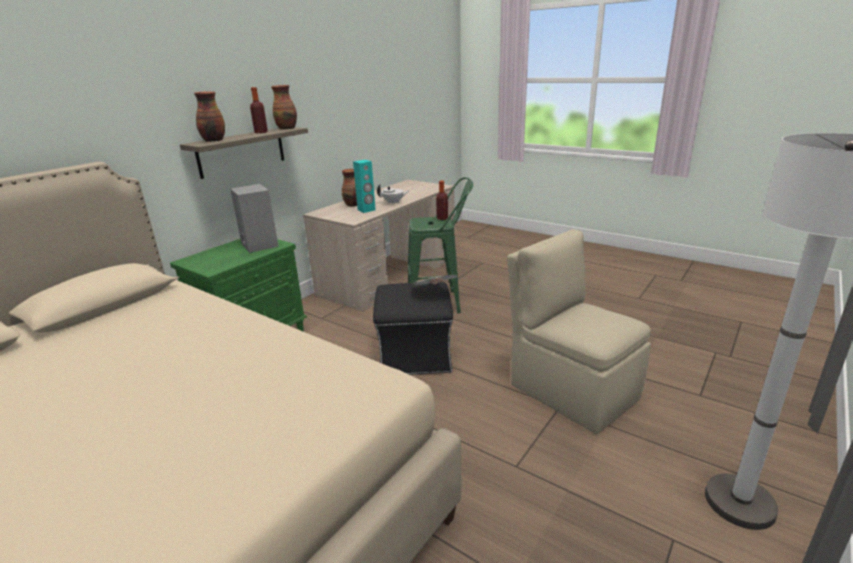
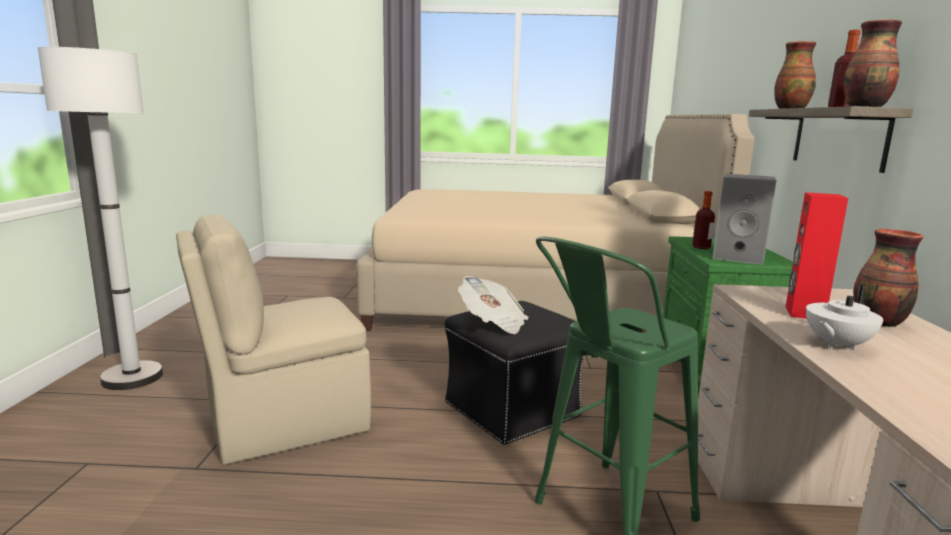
camera: 145 degrees right, 10 degrees down
turquoise speaker [353,160,376,213] -> red speaker [786,192,848,319]
bottle [436,181,448,220] -> bottle moved to [692,191,715,249]
beige chair [507,229,651,434] -> beige chair turned 135 degrees clockwise [176,214,371,465]

